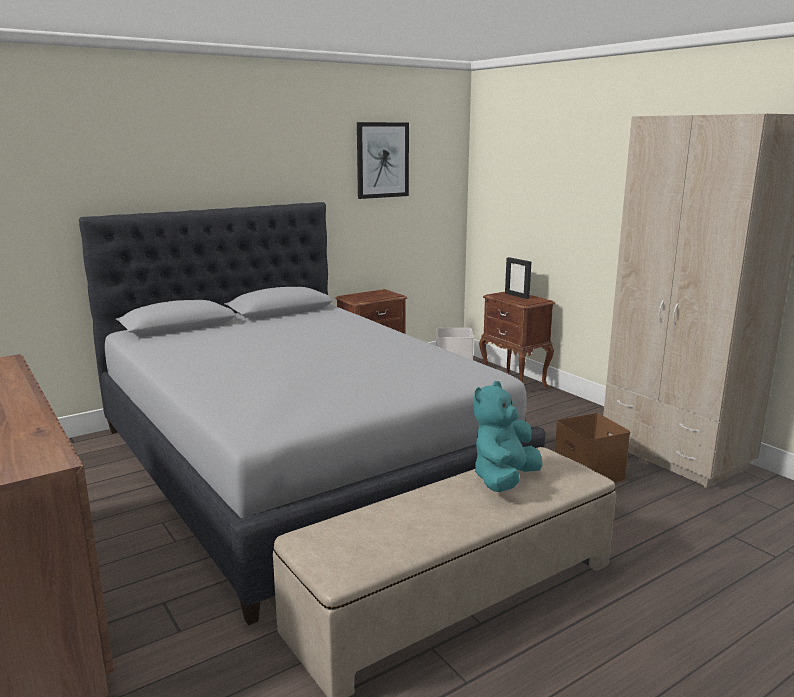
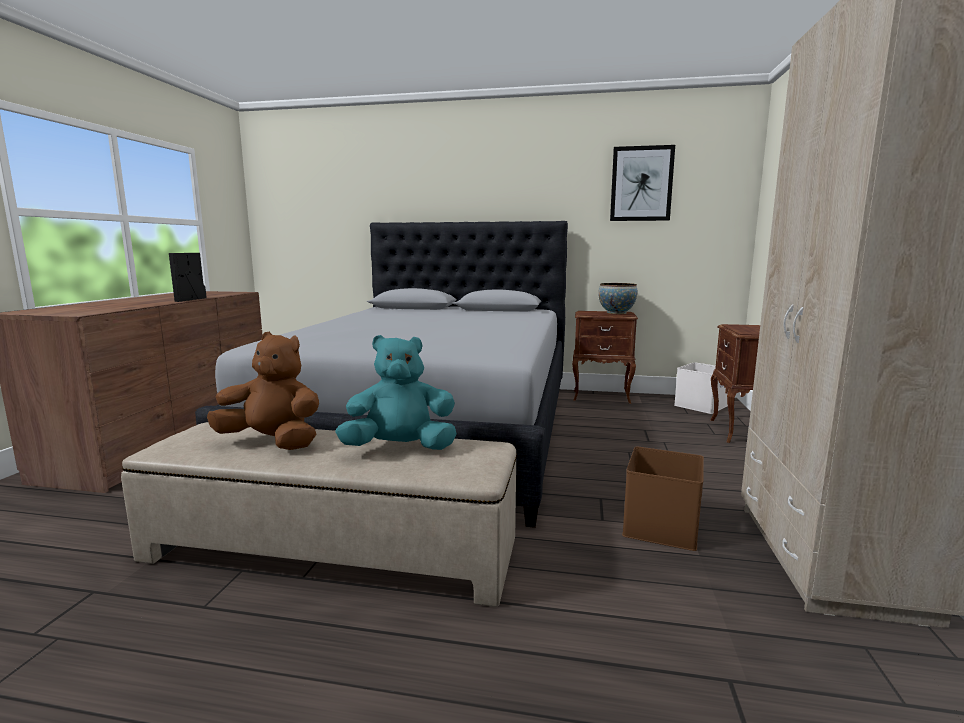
camera: 45 degrees right, 5 degrees down
picture frame [505,257,531,299] -> picture frame moved to [169,253,207,302]
none -> brown plush toy [207,332,319,450]
none -> bowl [598,283,637,314]

